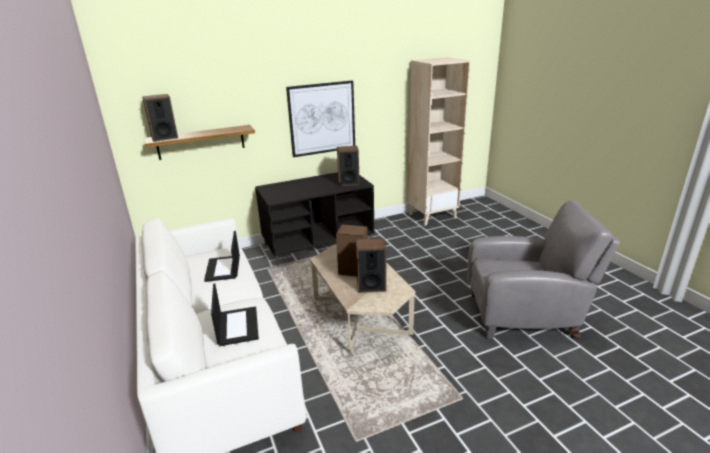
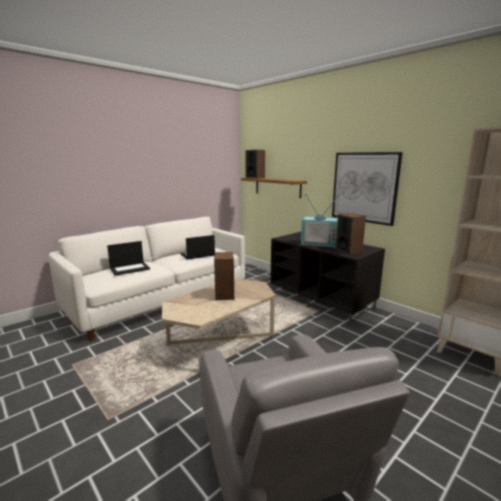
camera: 70 degrees right, 10 degrees down
speaker [356,238,386,293] -> none
none -> television [301,194,340,248]

